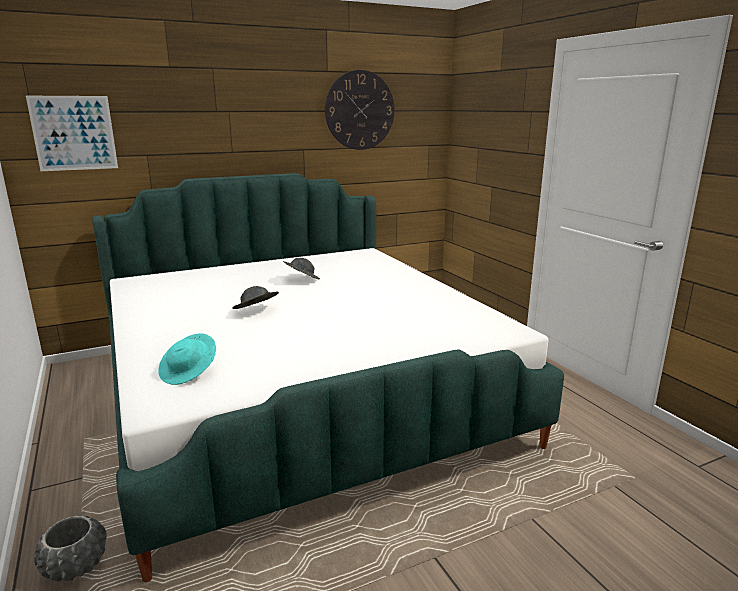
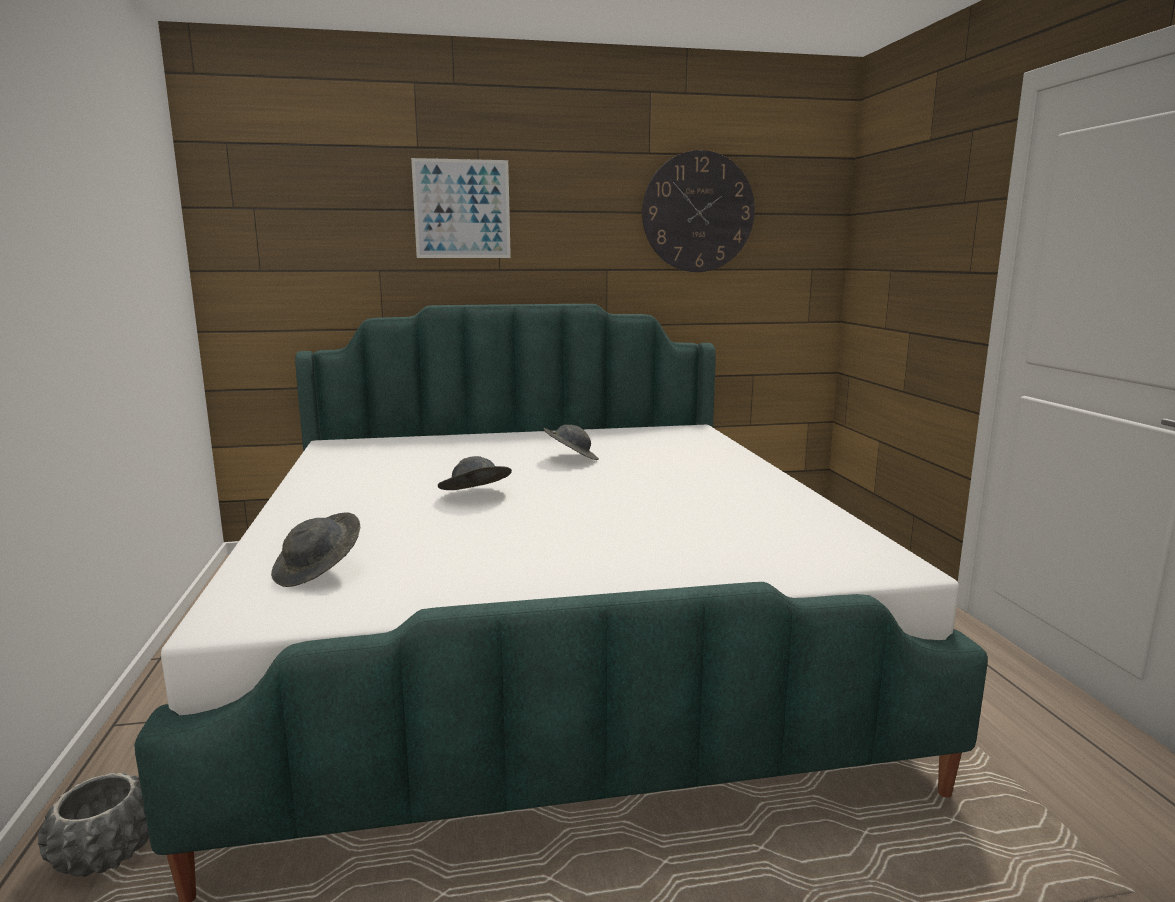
camera: 15 degrees right, 5 degrees down
picture [26,96,118,171] -> picture moved to [411,158,511,258]
turquoise hat [158,333,216,385] -> grey hat [271,512,360,587]

